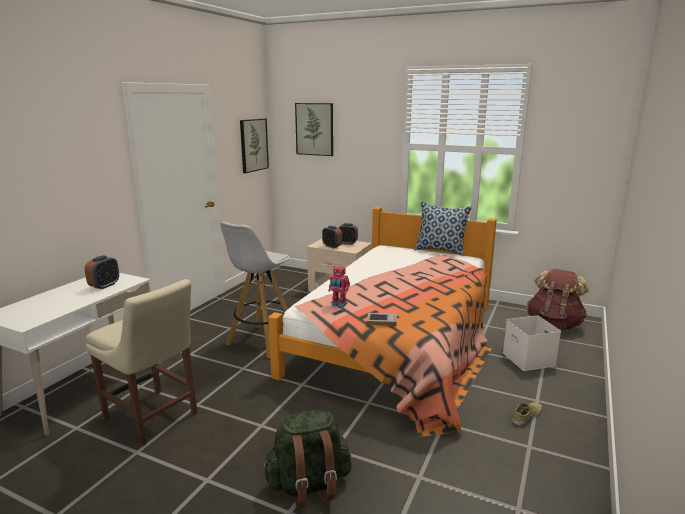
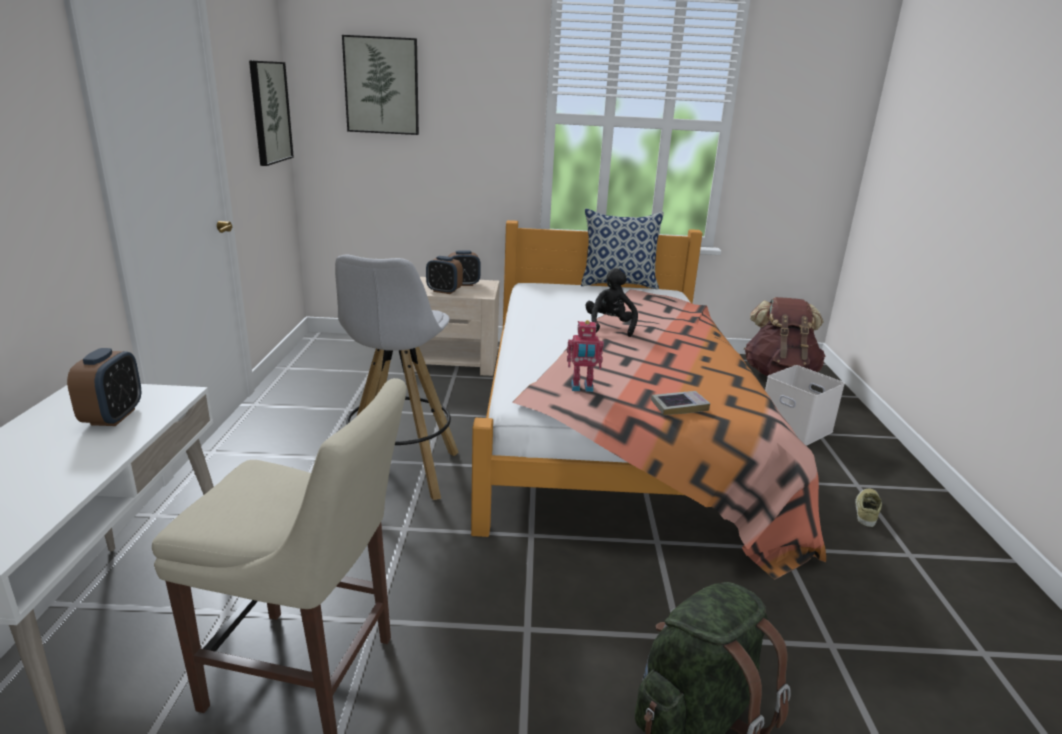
camera: 25 degrees left, 5 degrees up
none -> black plush toy [586,268,638,337]

